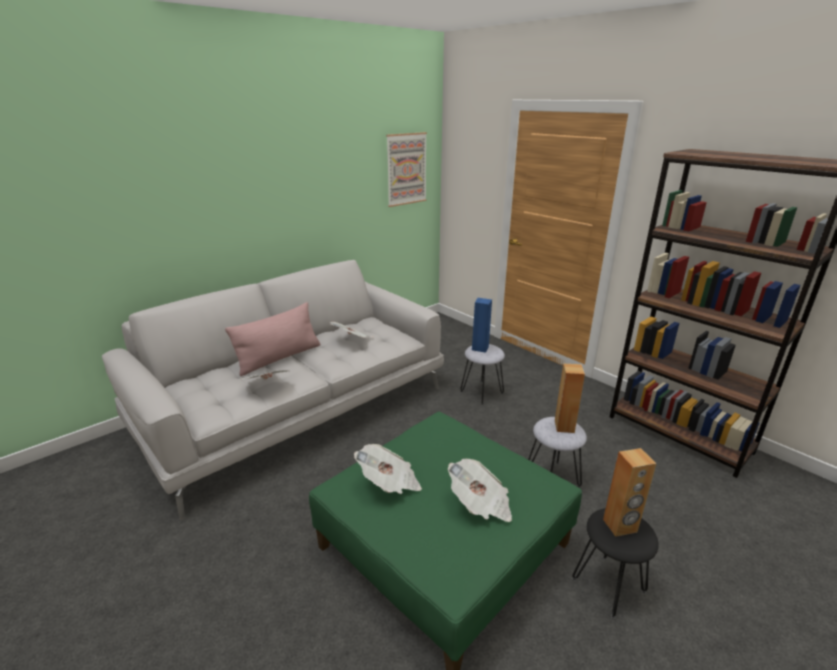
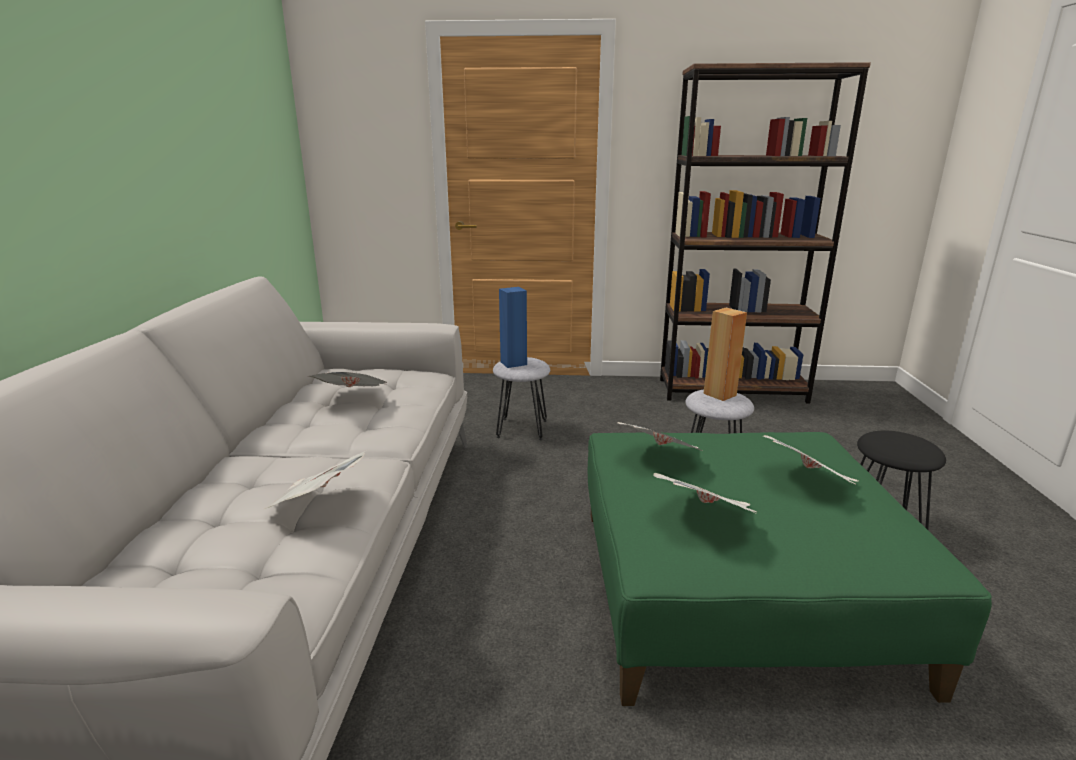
camera: 45 degrees left, 5 degrees down
pink pillow [225,302,320,376] -> none
picture [386,132,427,207] -> none
brown speaker [603,448,657,537] -> none
none -> newspaper [617,422,702,451]

